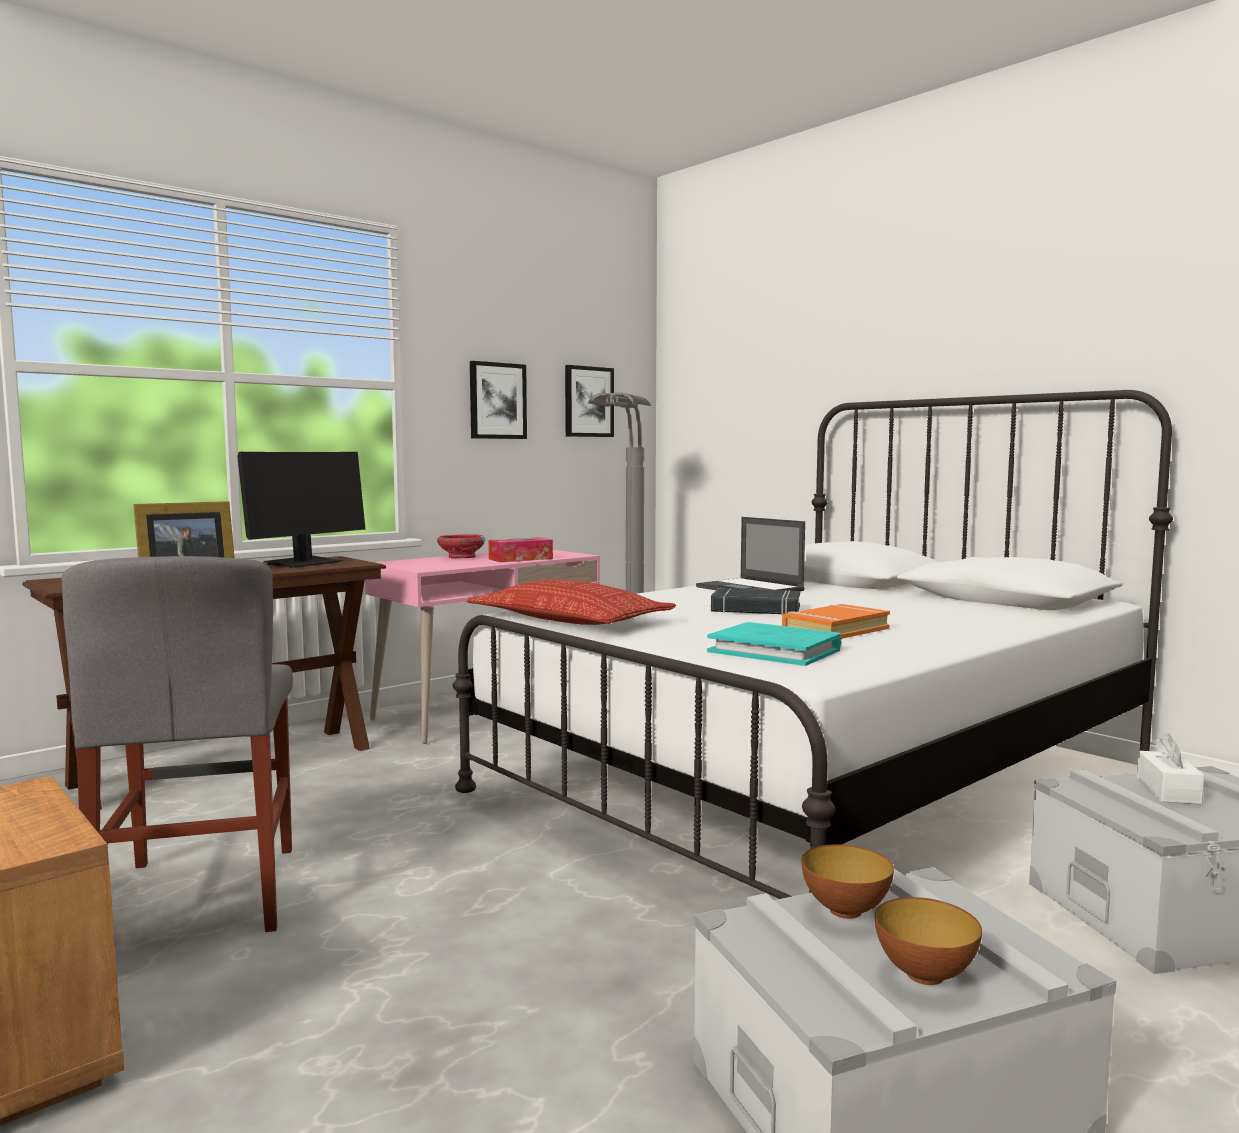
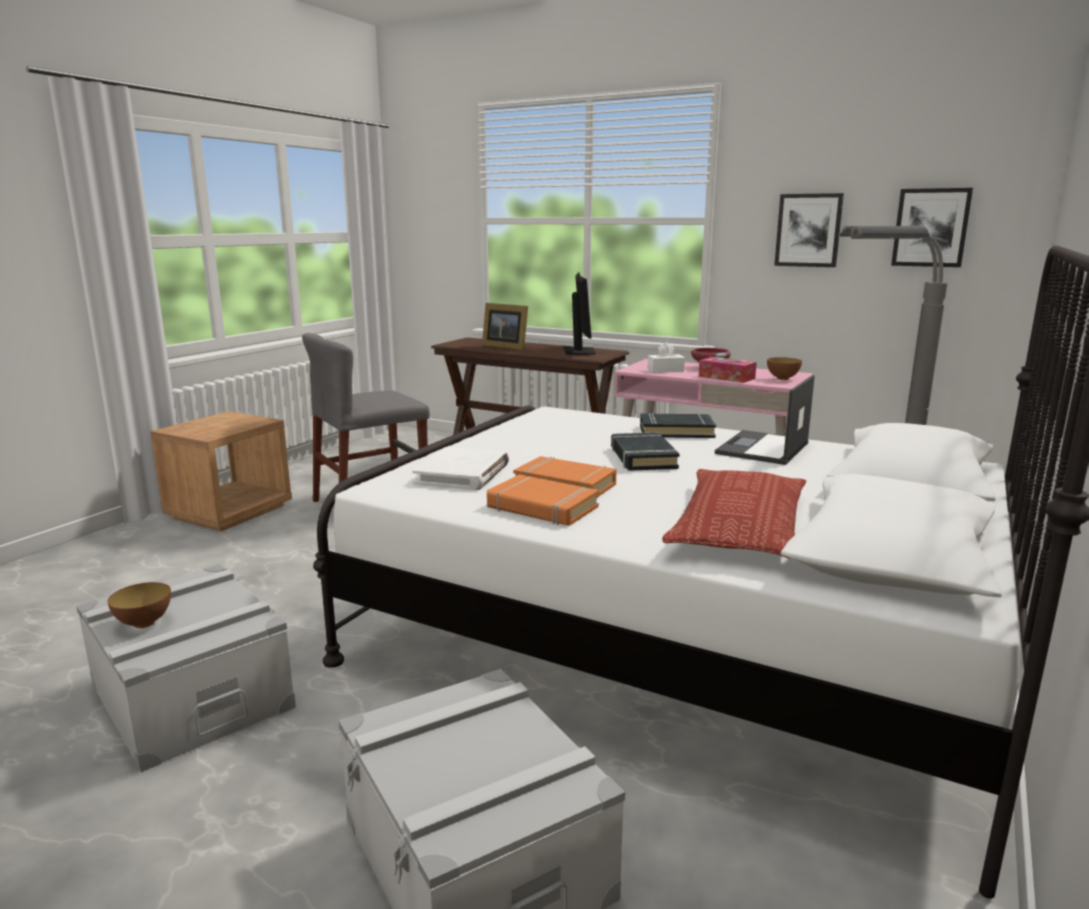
camera: 70 degrees right, 10 degrees up
monitor [237,452,366,568] -> monitor turned 105 degrees counterclockwise [563,272,597,355]
pillow [467,579,676,625] -> pillow moved to [662,469,806,558]
turquoise book [707,622,841,666] -> white book [412,447,509,490]
bowl [801,844,894,919] -> bowl moved to [767,357,802,380]
white tissue box [1137,733,1205,804] -> white tissue box moved to [648,342,685,373]
none -> orange book [487,474,599,526]
none -> black book [640,413,716,438]

